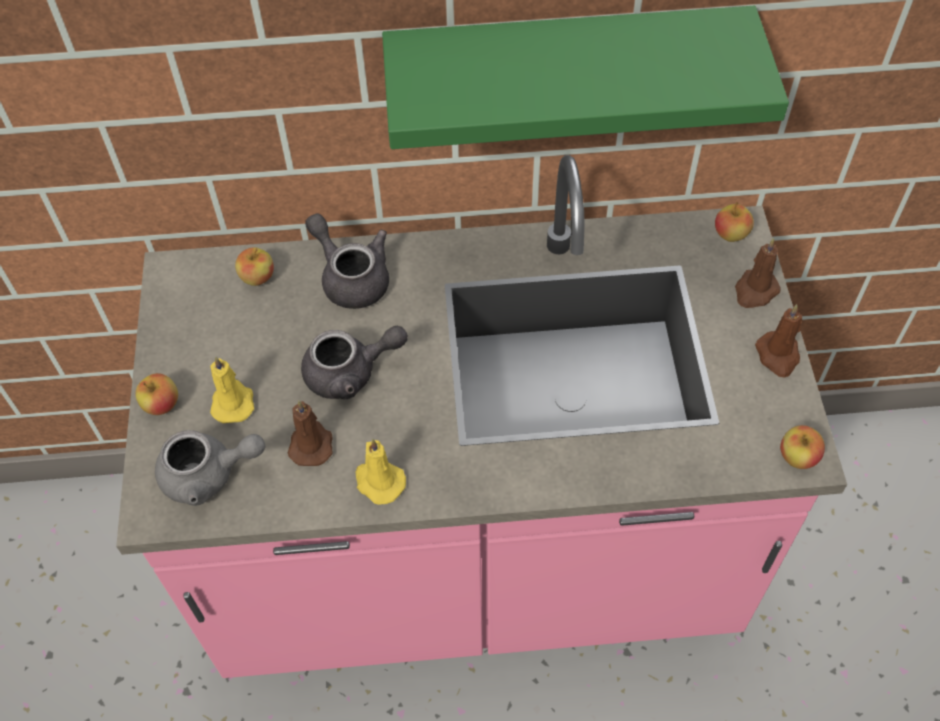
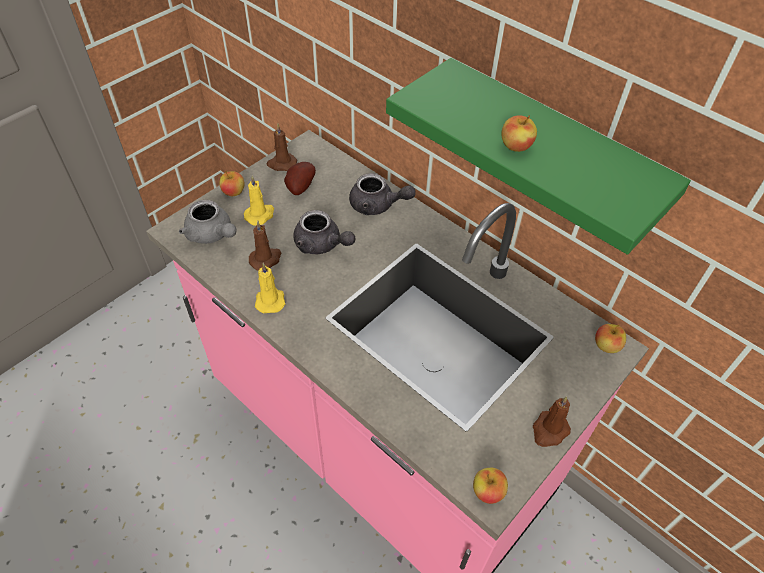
camera: 45 degrees right, 5 degrees down
apple [235,247,274,286] -> apple moved to [502,115,537,152]
grey teapot [305,213,389,309] -> grey teapot turned 105 degrees clockwise [349,173,416,215]
brown candle [735,238,781,308] -> brown candle moved to [266,124,297,171]
none -> potato [284,162,316,195]

